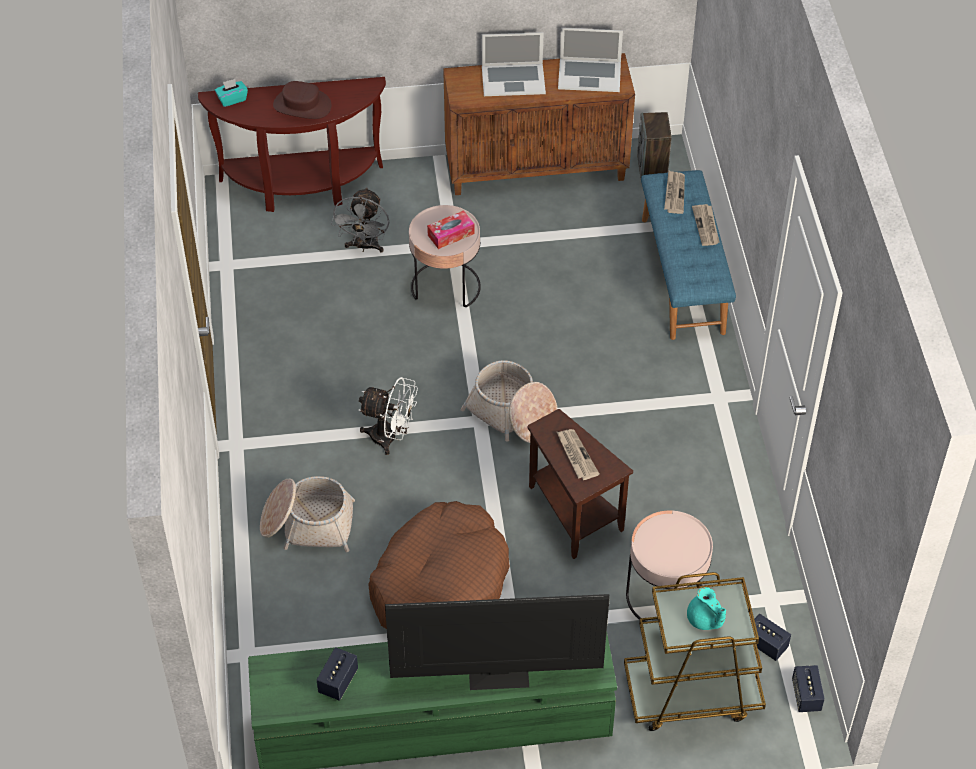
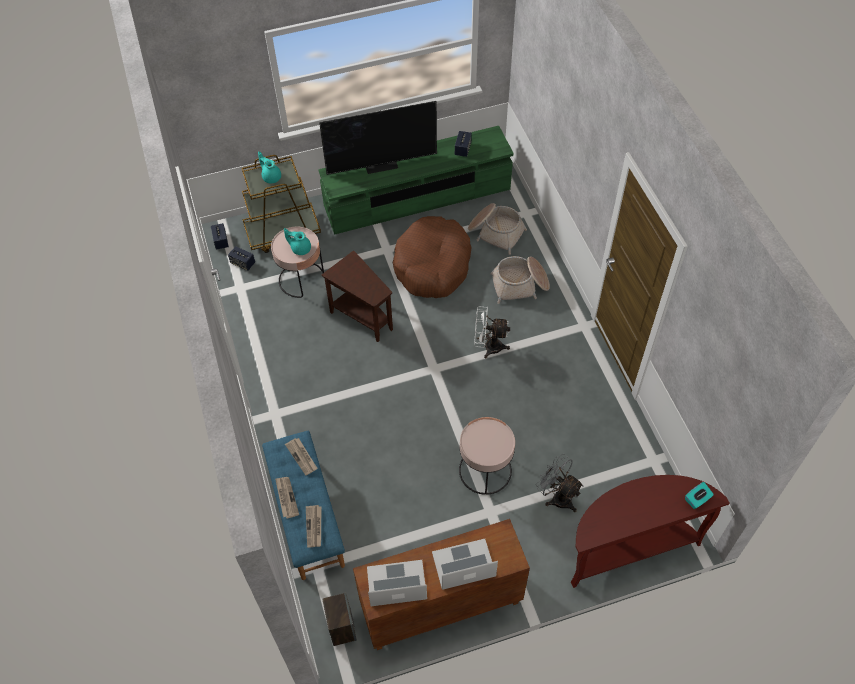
camera: 170 degrees right, 5 degrees up
brown hat [273,81,331,119] -> none
grey fan [331,187,389,253] -> grey fan turned 45 degrees counterclockwise [536,454,584,512]
tissue box [427,210,475,249] -> none
basket [461,360,558,443] -> basket moved to [468,203,527,255]
newspaper [557,429,600,480] -> newspaper moved to [285,438,318,475]
none -> turquoise teapot [284,228,311,255]

